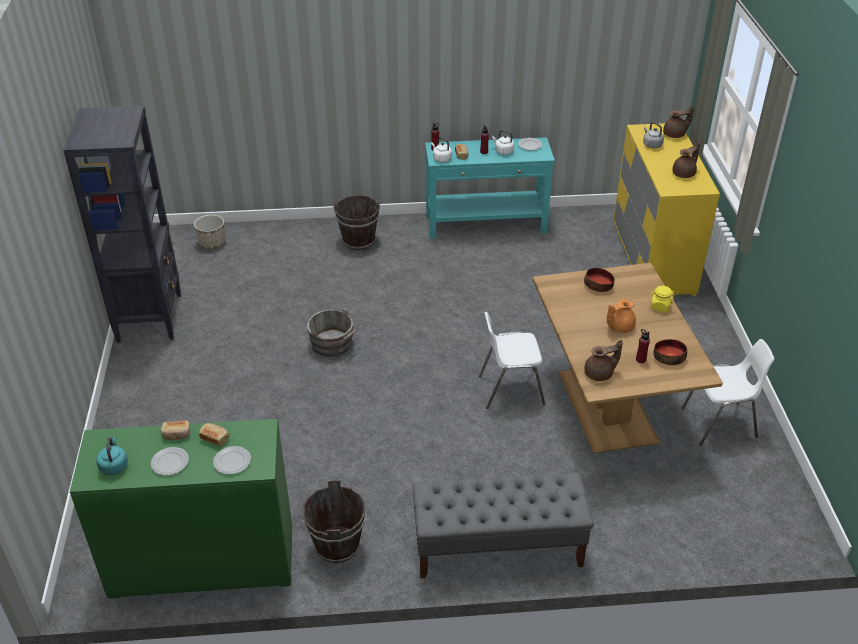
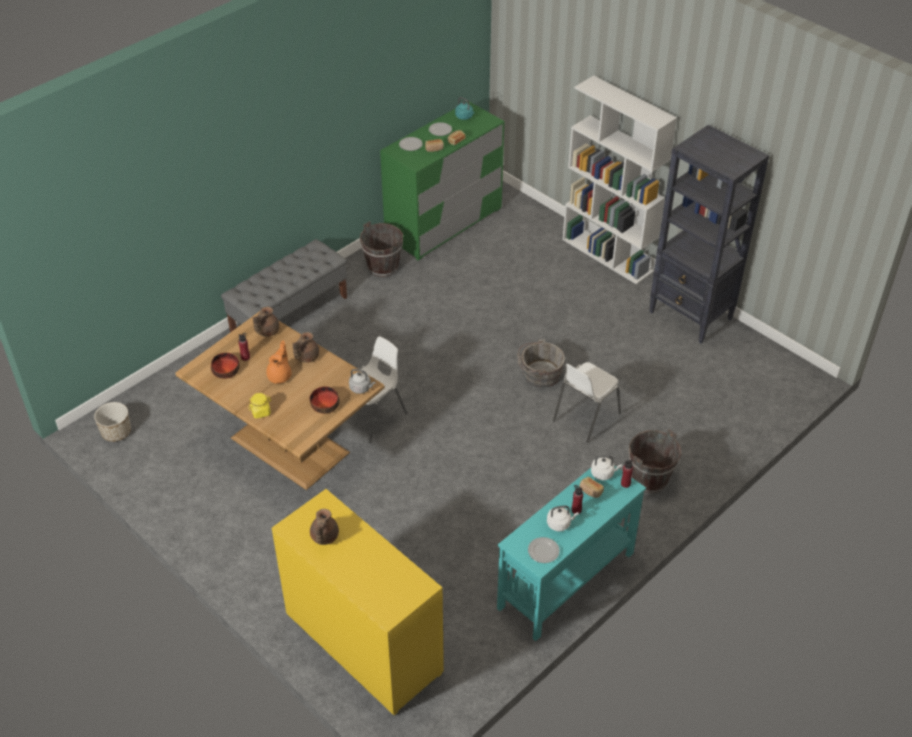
camera: 140 degrees right, 5 degrees up
planter [194,214,226,249] -> planter moved to [94,402,131,442]
grey kettle [643,122,664,148] -> grey kettle moved to [349,369,376,394]
brown teapot [663,105,694,138] -> brown teapot moved to [292,332,319,363]
white chair [682,339,774,446] -> white chair moved to [553,362,621,442]
none -> white bookcase [562,76,677,285]

